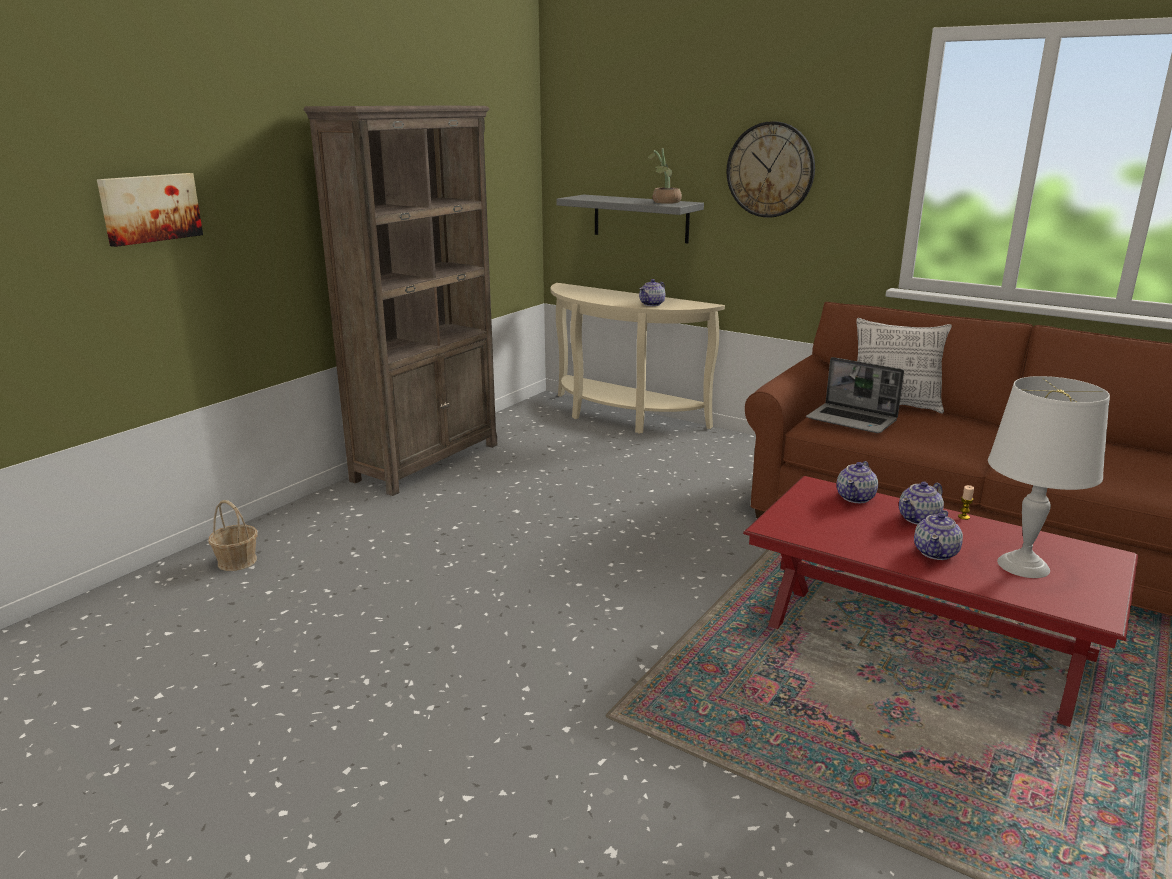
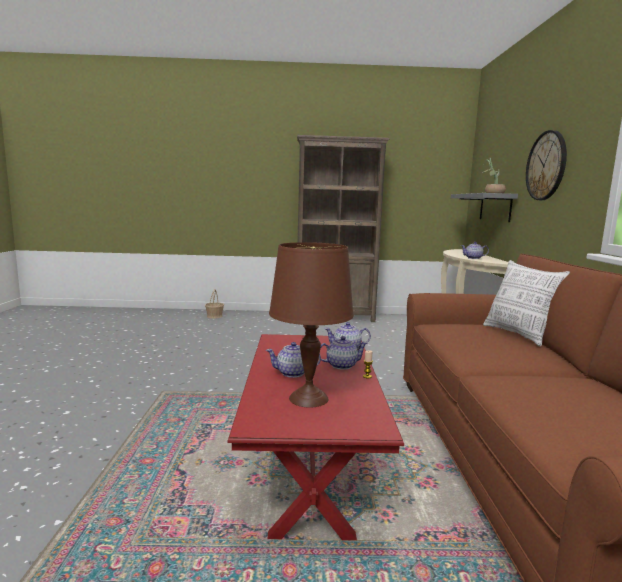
camera: 55 degrees right, 10 degrees down
picture [97,173,203,247] -> none
laptop [806,357,904,433] -> none
teapot [899,482,944,525] -> teapot turned 150 degrees clockwise [320,336,367,370]
white table lamp [988,376,1110,578] -> brown table lamp [269,242,354,408]

